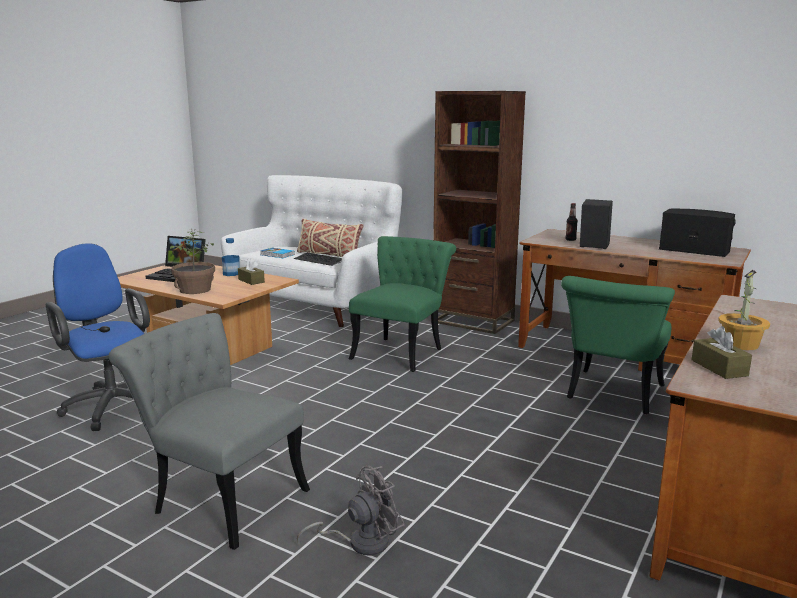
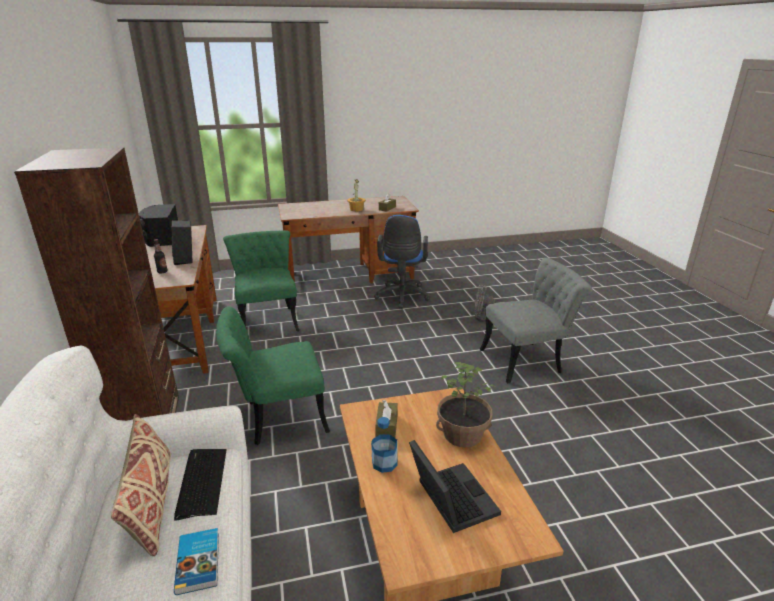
camera: 135 degrees left, 10 degrees up
blue office chair [46,243,150,431] -> blue office chair moved to [374,215,430,309]
grey chair [109,313,310,550] -> grey chair turned 90 degrees counterclockwise [480,258,592,383]
green chair [561,276,675,414] -> green chair turned 90 degrees counterclockwise [223,230,300,331]

